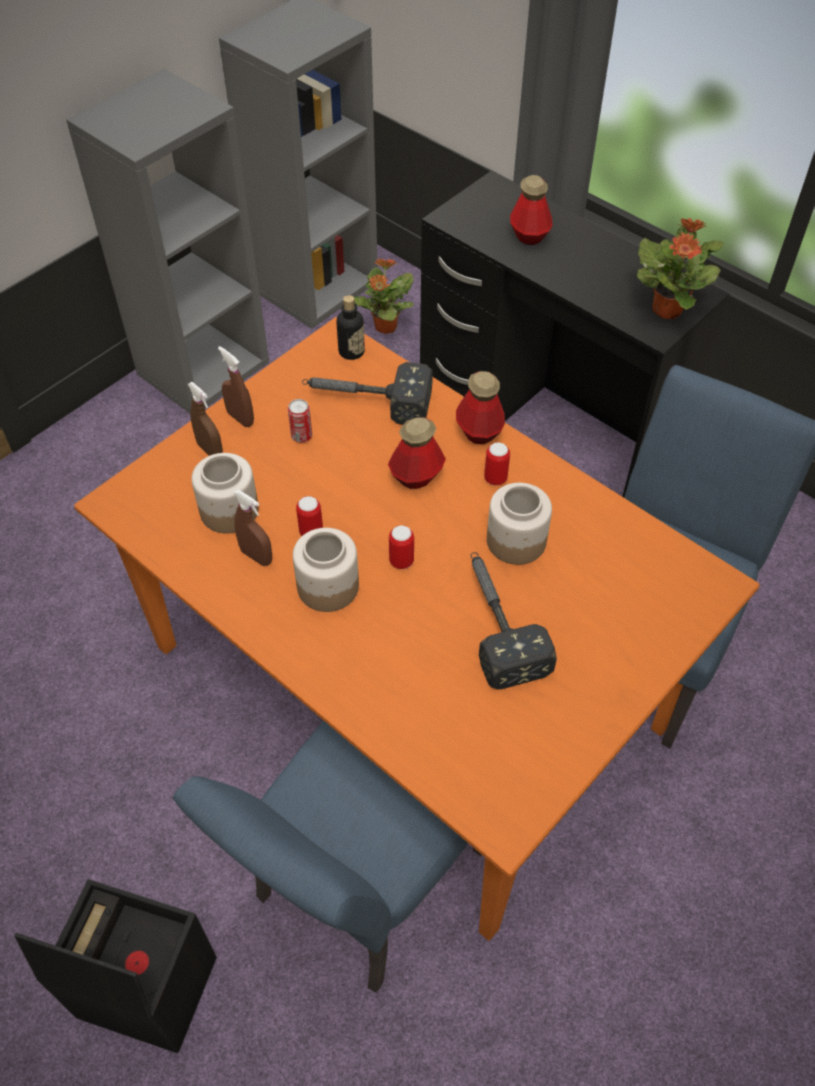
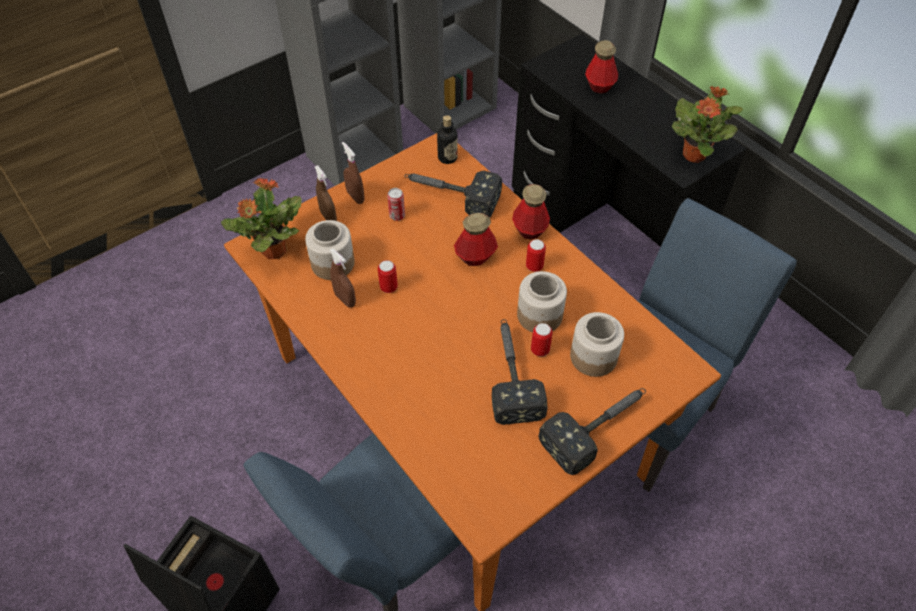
camera: 10 degrees right, 0 degrees up
jar [293,528,359,612] -> jar moved to [570,312,624,377]
potted plant [354,258,414,334] -> potted plant moved to [221,178,302,259]
can [389,525,414,569] -> can moved to [531,323,553,357]
none -> hammer [539,388,646,475]

